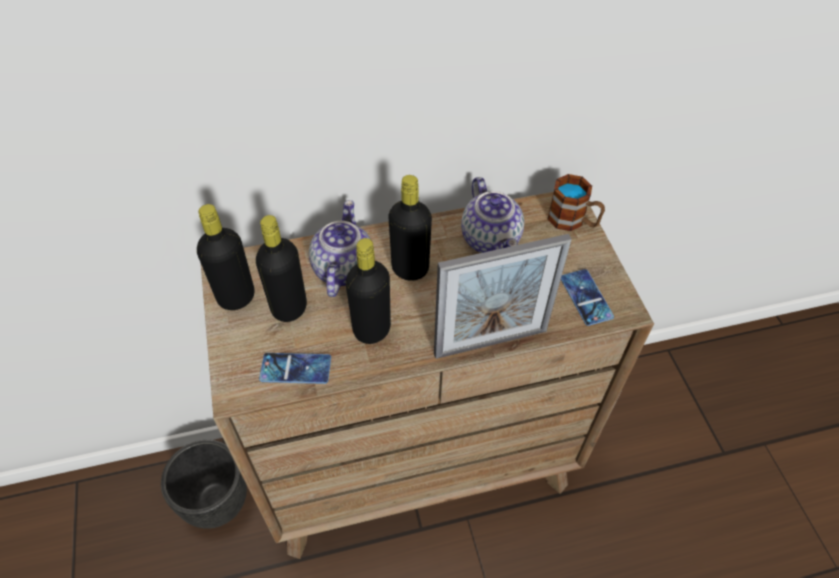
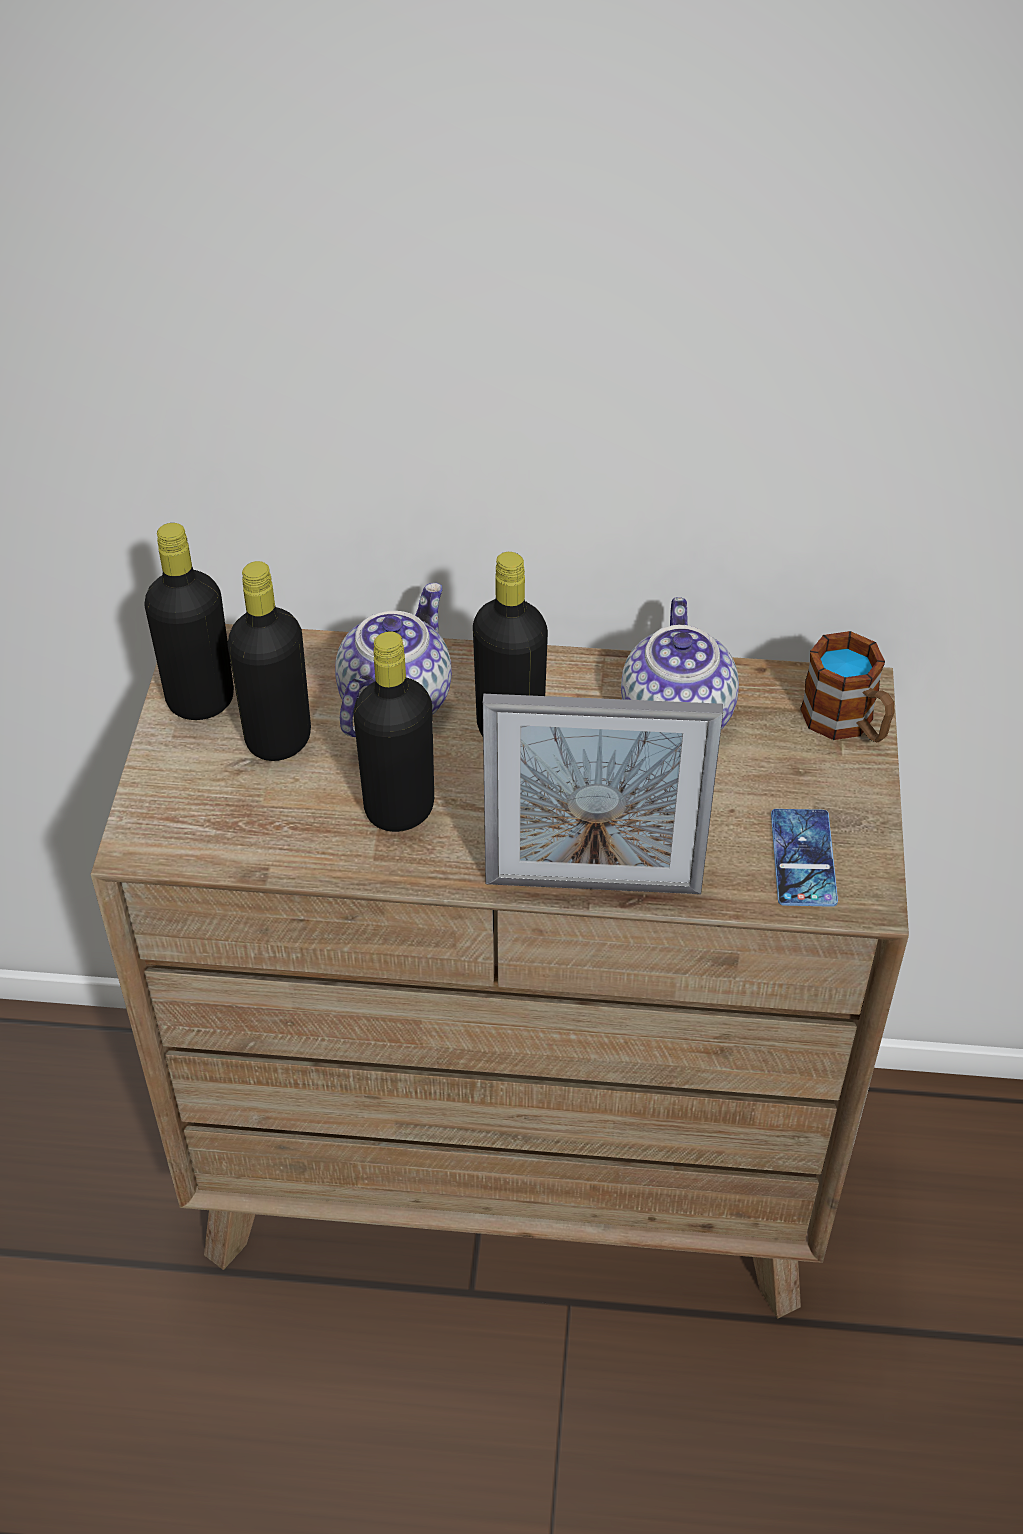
camera: 20 degrees right, 5 degrees down
black planter [161,440,247,529] -> none
phone [259,353,331,384] -> none

